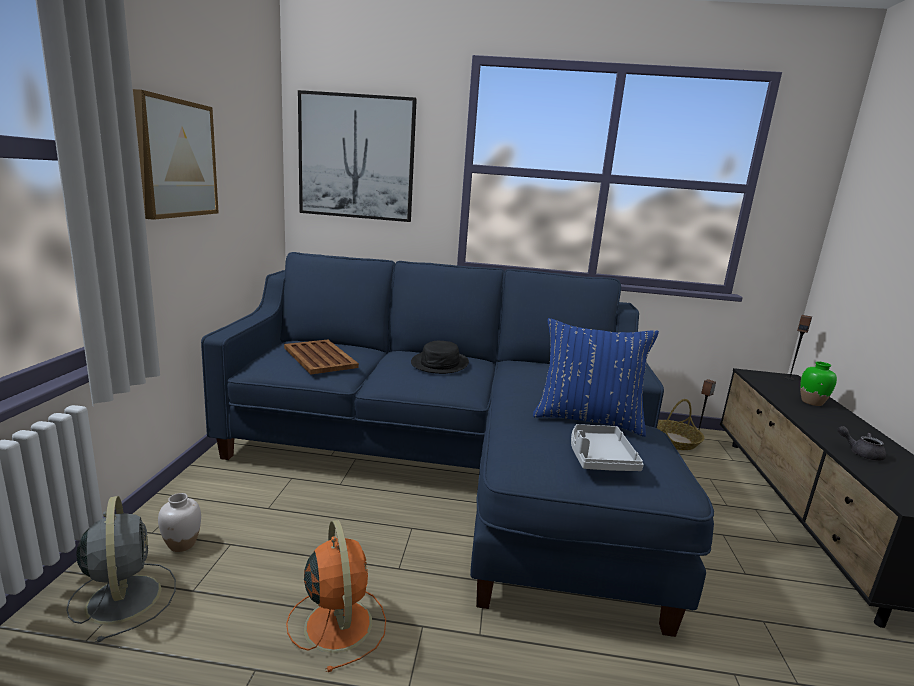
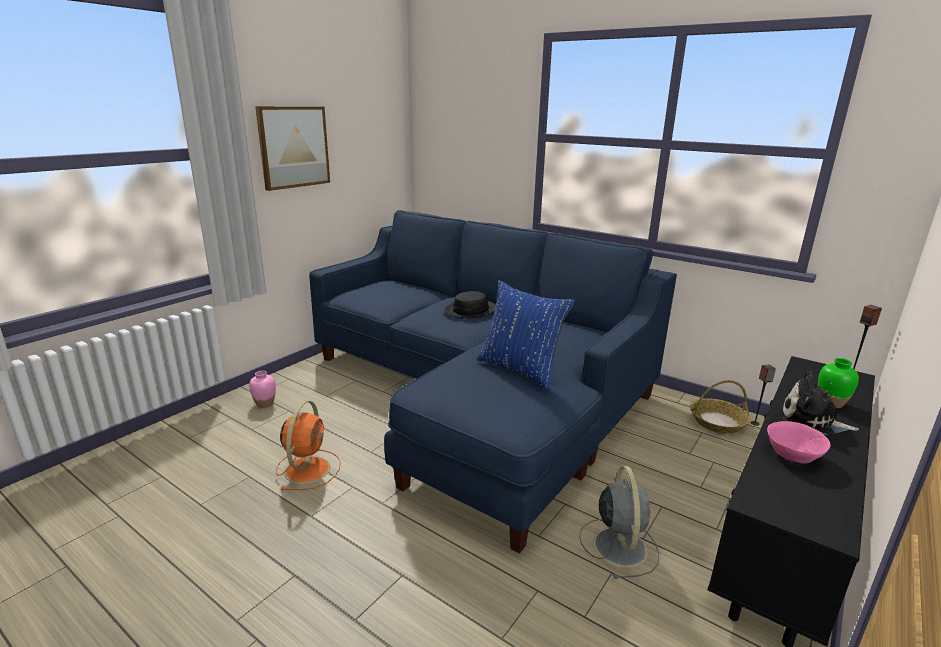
camera: 30 degrees right, 5 degrees up
grey fan [66,496,176,642] -> grey fan moved to [579,466,659,579]
white vase [158,493,201,552] -> pink vase [249,371,276,408]
brown tray [284,340,359,374] -> none
picture [298,90,417,222] -> none
grey tray [571,424,644,471] -> none
grey teapot [837,426,886,461] -> pink bowl [767,421,831,463]
none -> plush toy [782,371,859,435]

